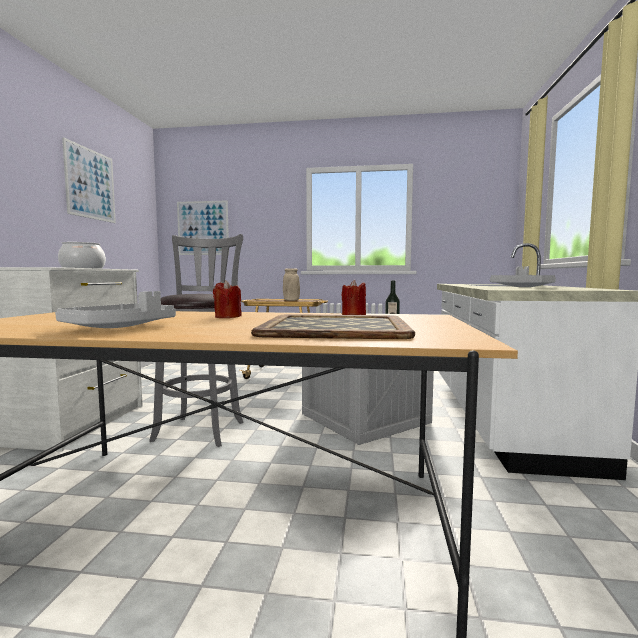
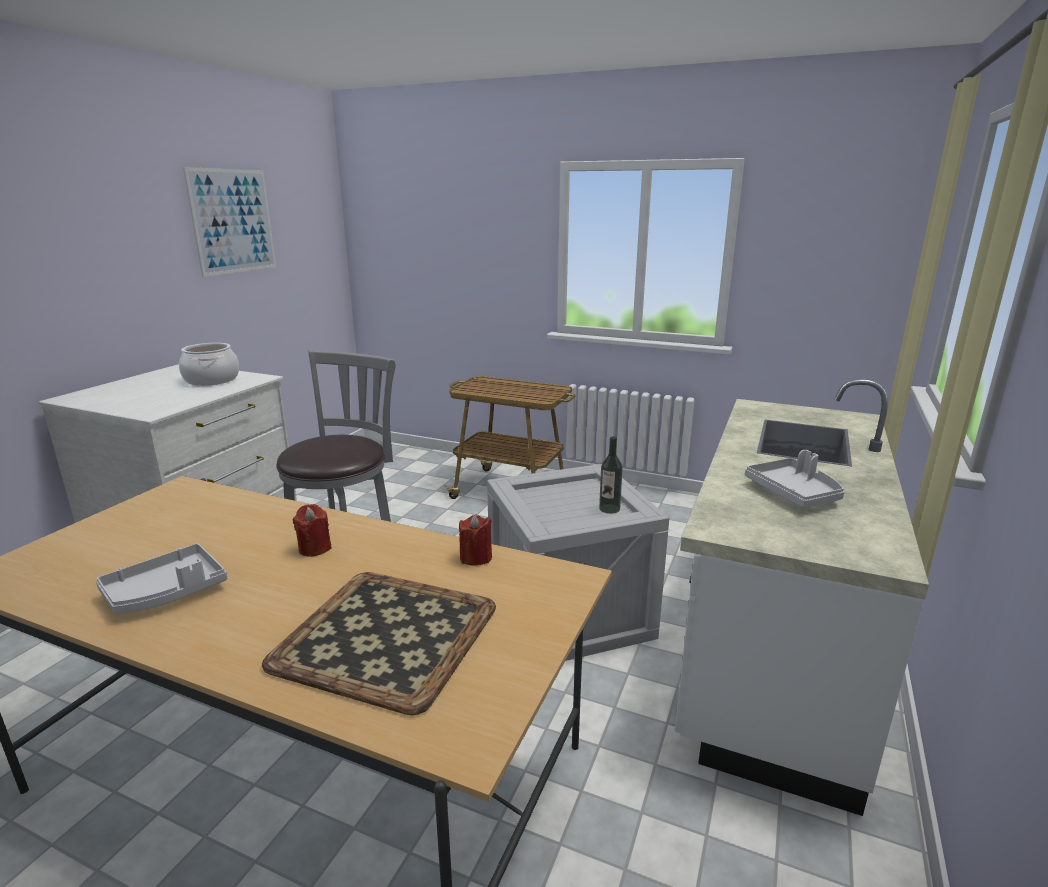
camera: 15 degrees right, 15 degrees up
picture [177,200,229,255] -> none
beige vase [283,268,300,301] -> none

